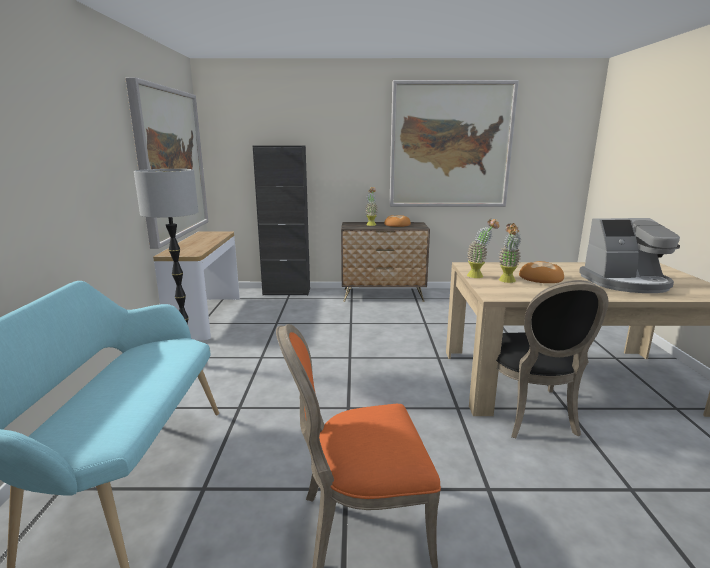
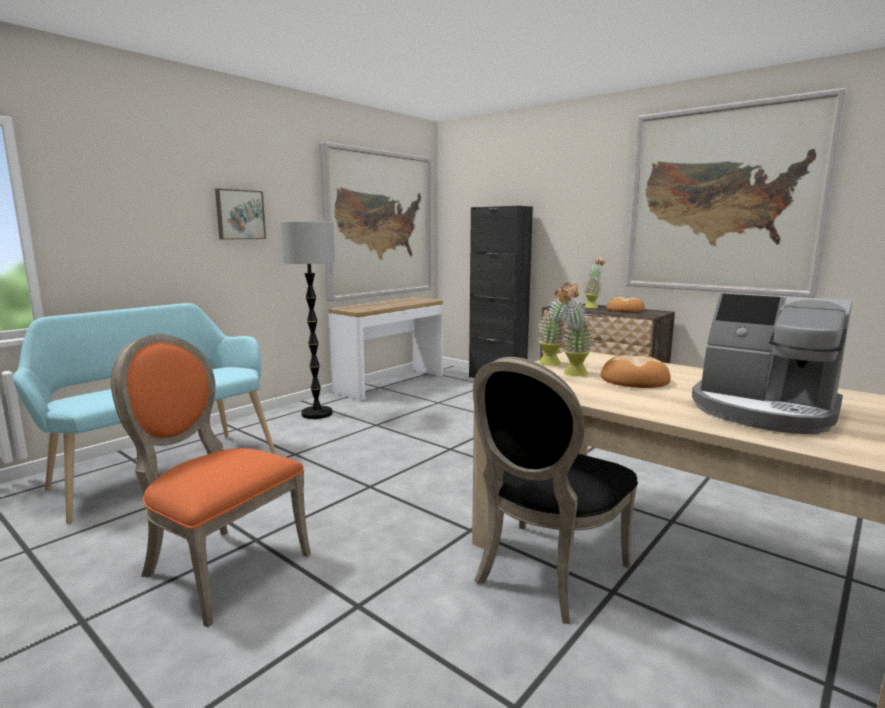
camera: 40 degrees right, 5 degrees down
none -> picture [215,189,266,240]

